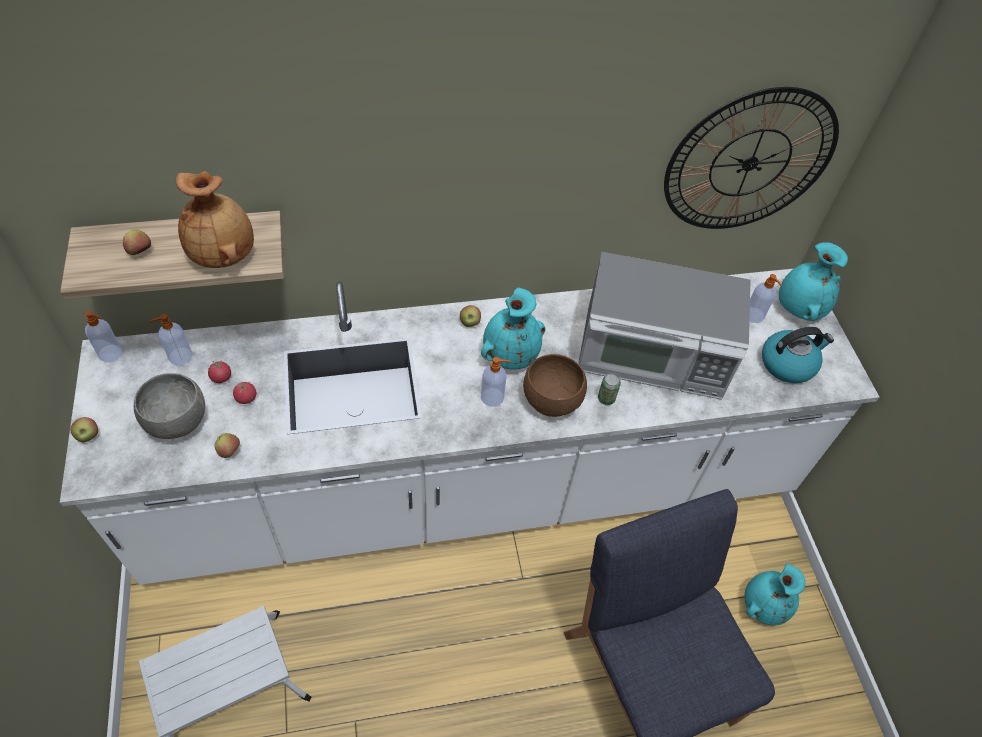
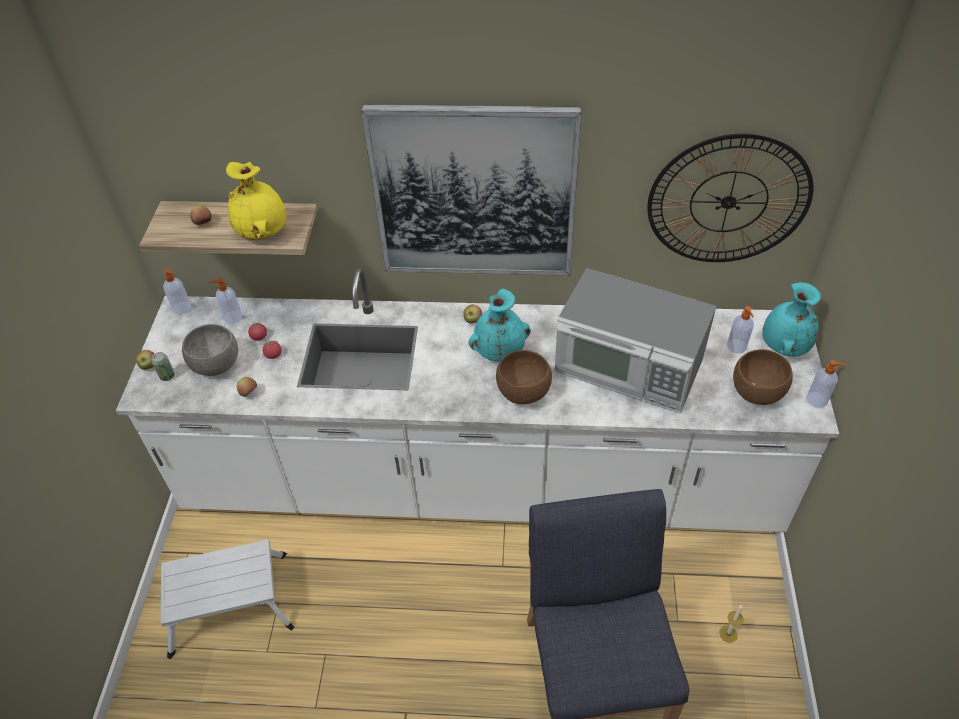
camera: 20 degrees right, 5 degrees down
brown vase [176,171,254,268] -> yellow vase [226,162,286,239]
soap dispenser [481,357,511,407] -> soap dispenser moved to [807,360,847,408]
can [598,373,621,405] -> can moved to [152,352,175,381]
turquoise vase [745,564,806,625] -> candle [719,605,744,643]
kettle [762,327,834,383] -> brown bowl [733,349,793,405]
none -> picture [361,105,582,276]

